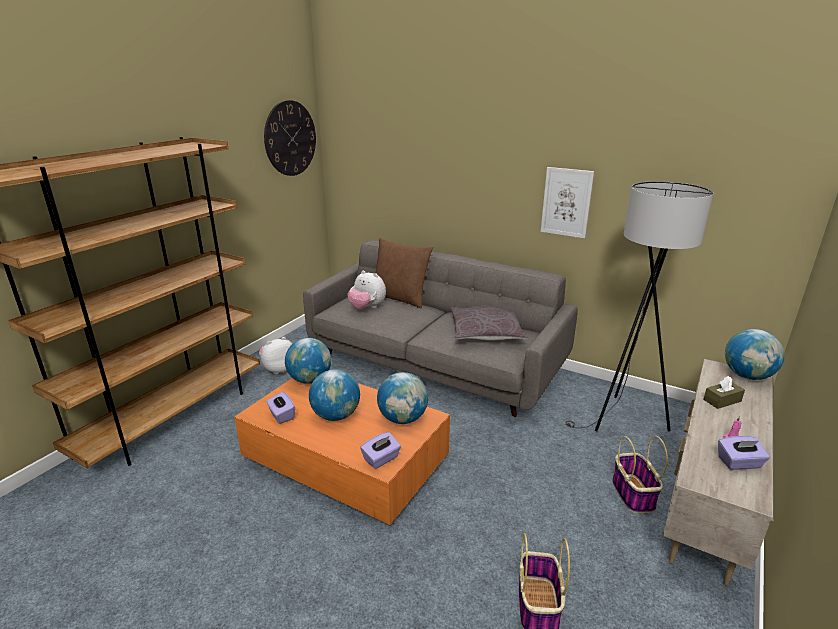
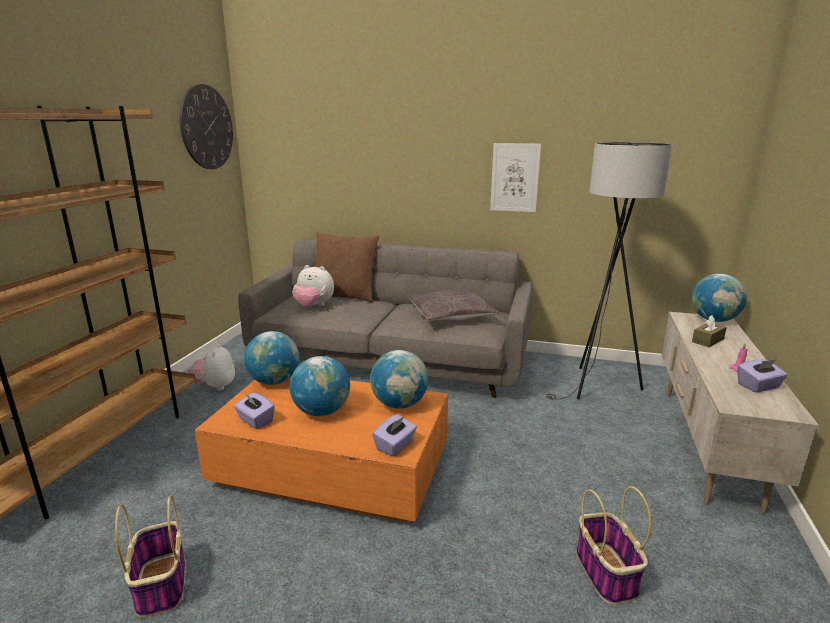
camera: 15 degrees left, 5 degrees down
plush toy [259,337,292,374] -> plush toy turned 45 degrees counterclockwise [188,344,235,391]
basket [612,435,668,513] -> basket moved to [115,495,185,618]

